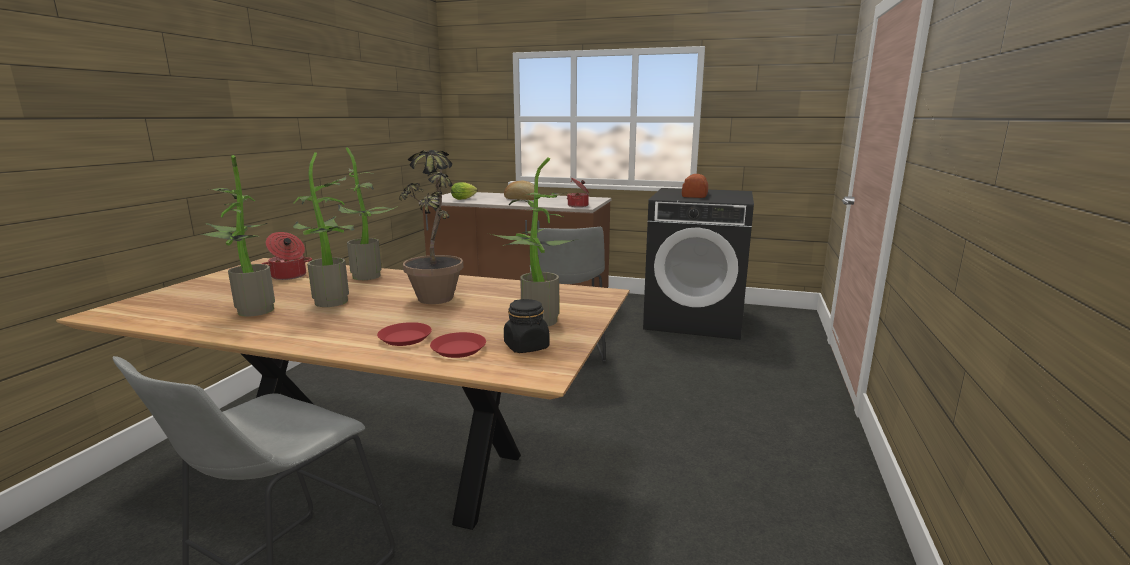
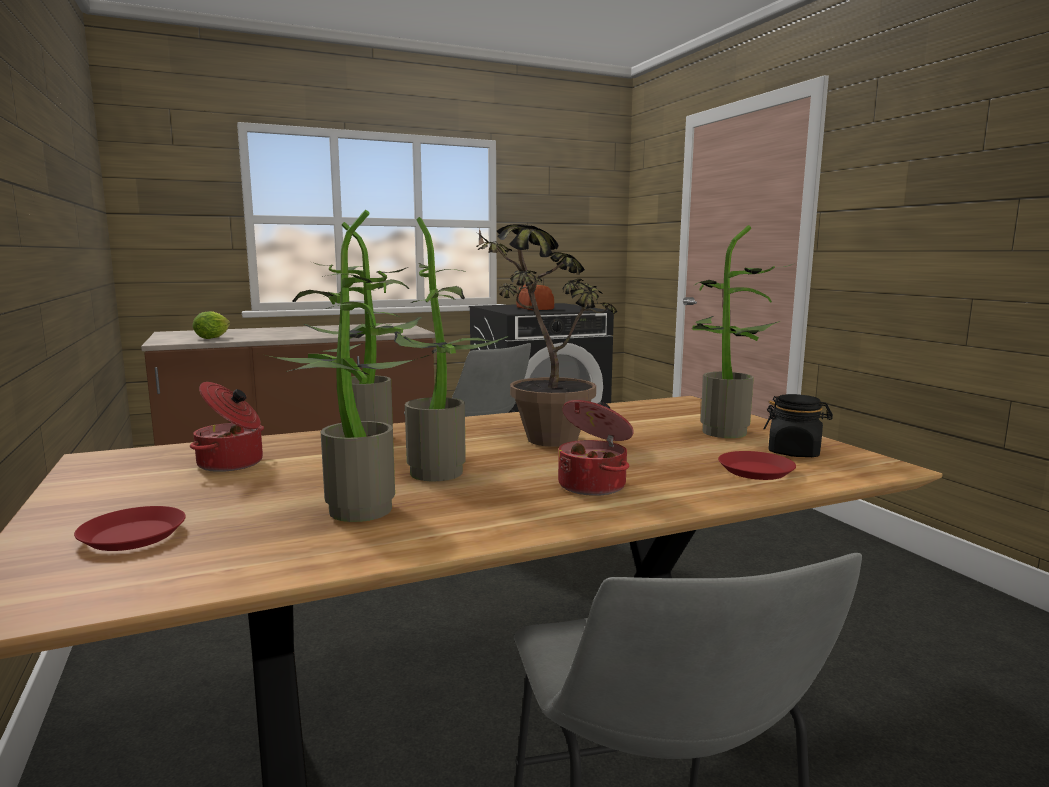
camera: 40 degrees left, 5 degrees down
red plate [377,322,432,346] -> red plate moved to [74,506,186,551]
bread [504,181,534,200] -> none
cooking pot [567,178,589,207] -> cooking pot moved to [558,400,634,496]

